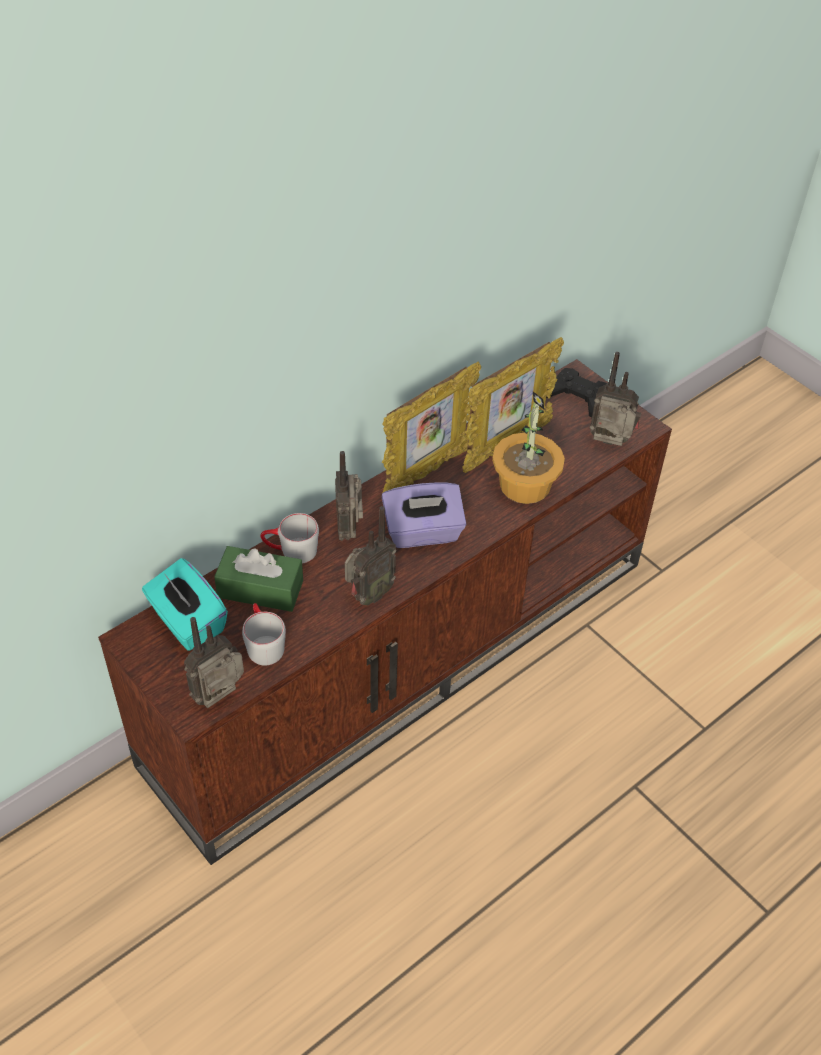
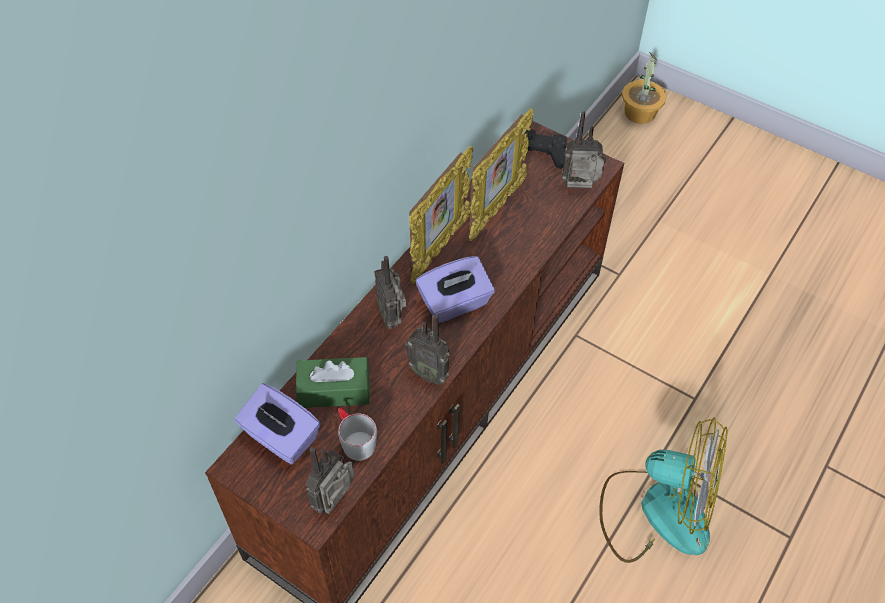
camera: 15 degrees left, 5 degrees up
turquoise tissue box [142,558,228,651] -> purple tissue box [235,383,320,464]
grey mug [260,513,319,564] -> none
radio [345,506,396,605] -> radio turned 90 degrees clockwise [404,314,450,385]
potted plant [492,391,565,504] -> potted plant moved to [622,52,667,124]
none -> fan [599,417,727,563]

